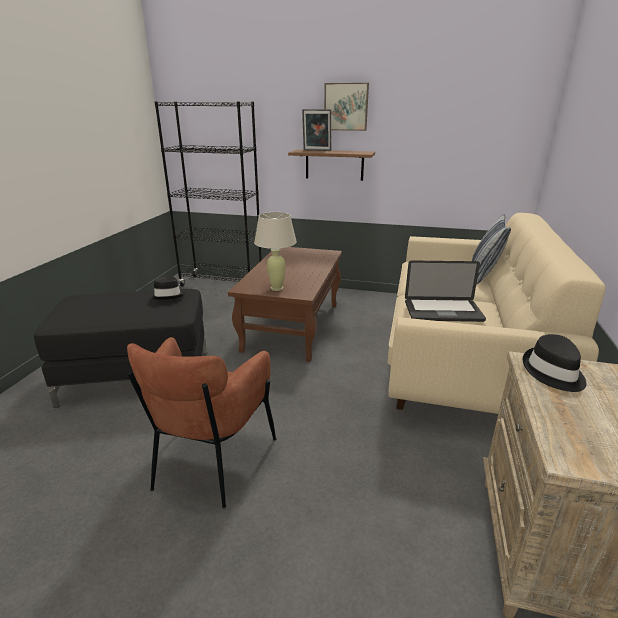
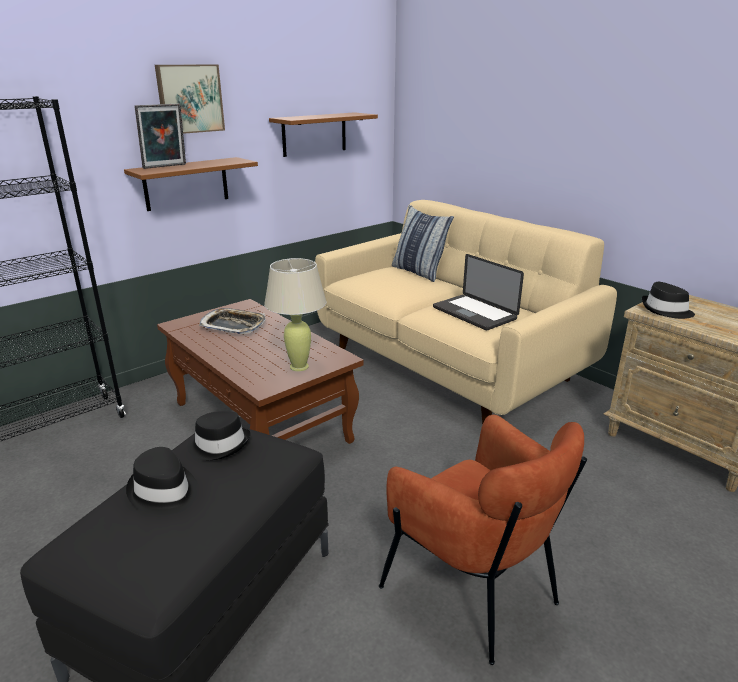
camera: 55 degrees left, 0 degrees up
laptop [405,260,486,322] -> laptop turned 105 degrees clockwise [433,254,524,330]
none -> black hat [126,447,199,515]
none -> tray [199,308,266,334]
none -> brown shelf [269,112,378,157]

